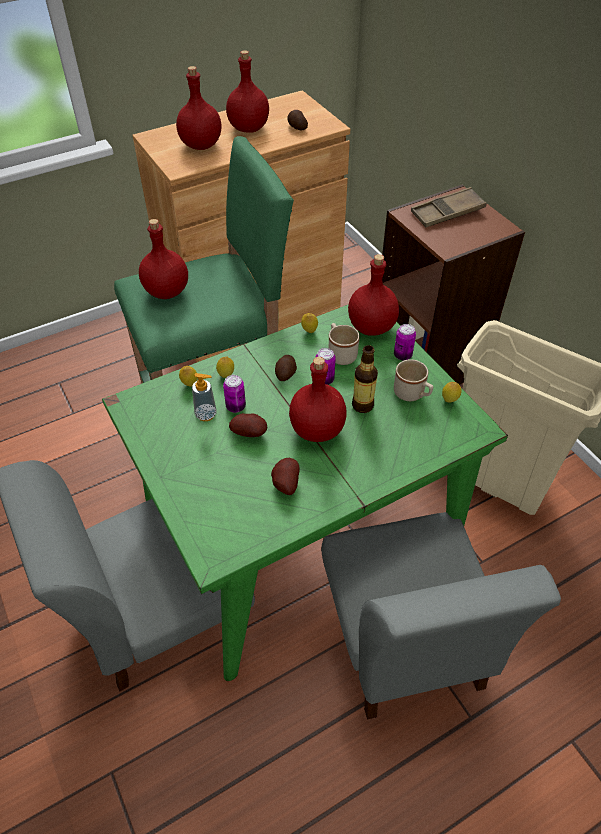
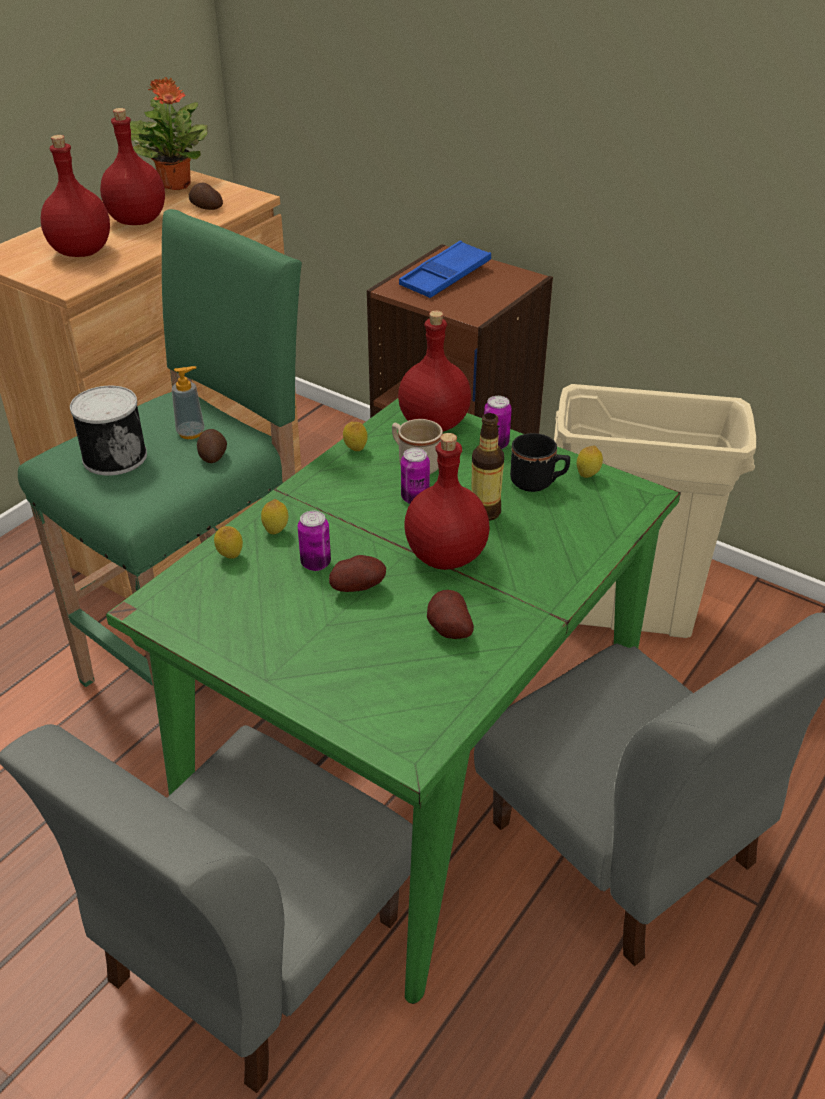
camera: 25 degrees left, 10 degrees down
red bottle [139,219,188,299] -> can [70,386,147,476]
soap dispenser [192,373,217,421] -> soap dispenser moved to [172,366,204,439]
potato [275,355,297,381] -> potato moved to [197,429,227,463]
beige mug [394,359,433,401] -> black mug [510,433,570,492]
brown tray [411,187,487,228] -> blue tray [399,240,491,298]
none -> potted plant [130,77,208,190]

